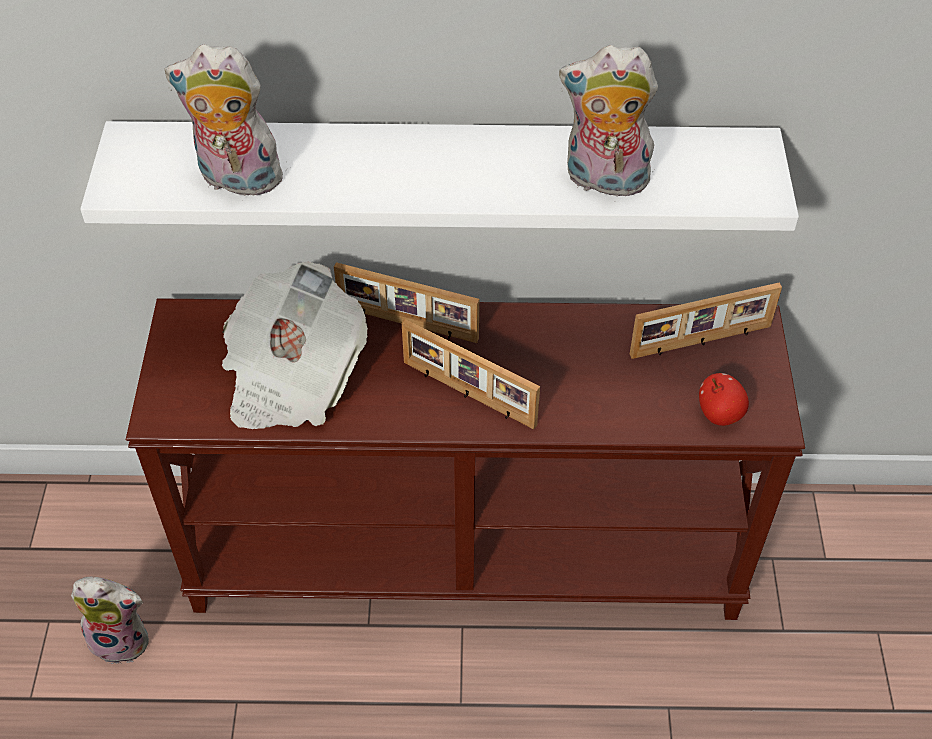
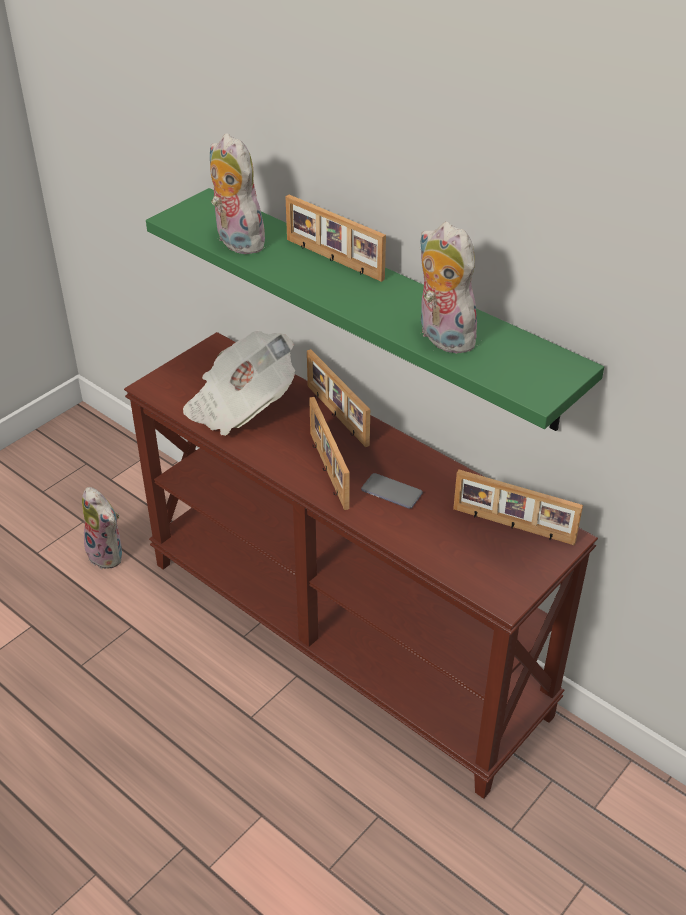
camera: 40 degrees right, 10 degrees down
white shelf [80,121,799,231] -> green shelf [146,188,604,431]
apple [699,373,749,426] -> none
none -> picture frame [285,195,386,282]
none -> phone [361,473,423,509]

